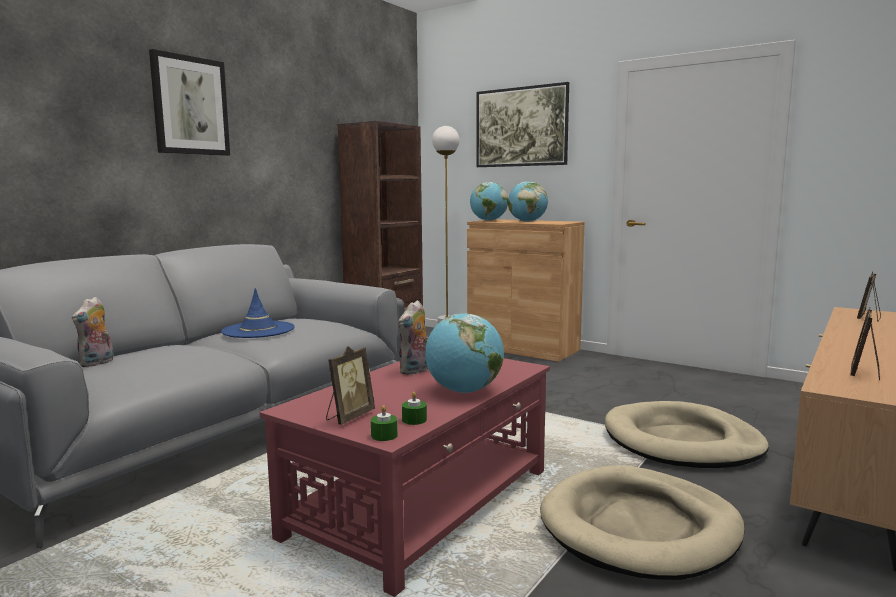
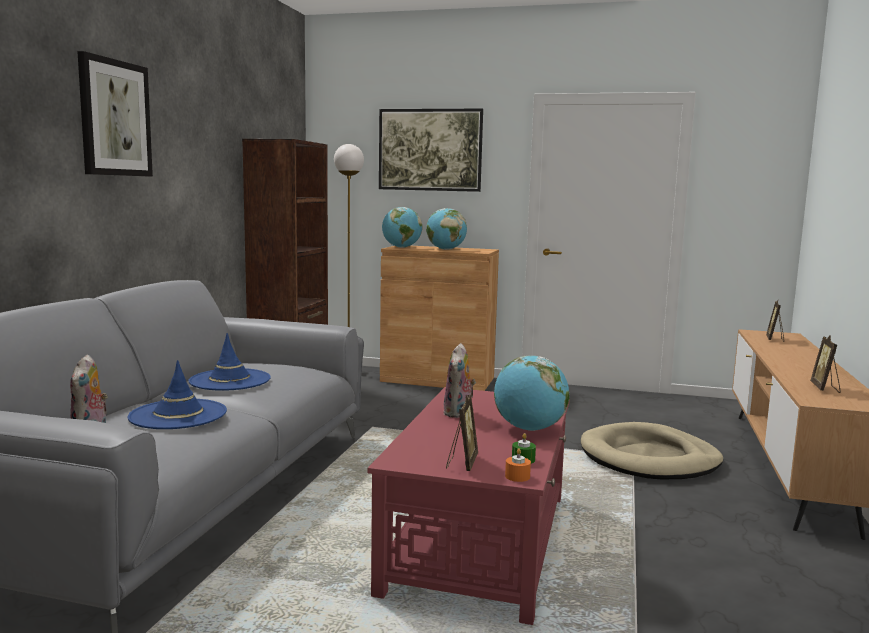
camera: 20 degrees left, 0 degrees up
green candle [371,405,398,441] -> orange candle [505,448,531,482]
beige dog bed [540,465,745,580] -> none
none -> blue hat [128,360,227,429]

